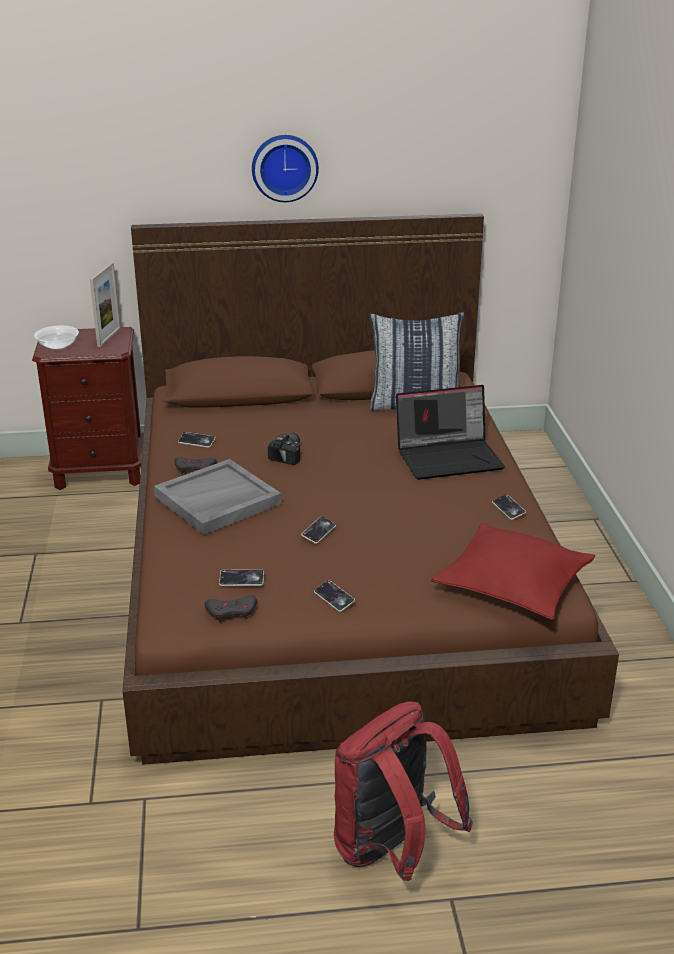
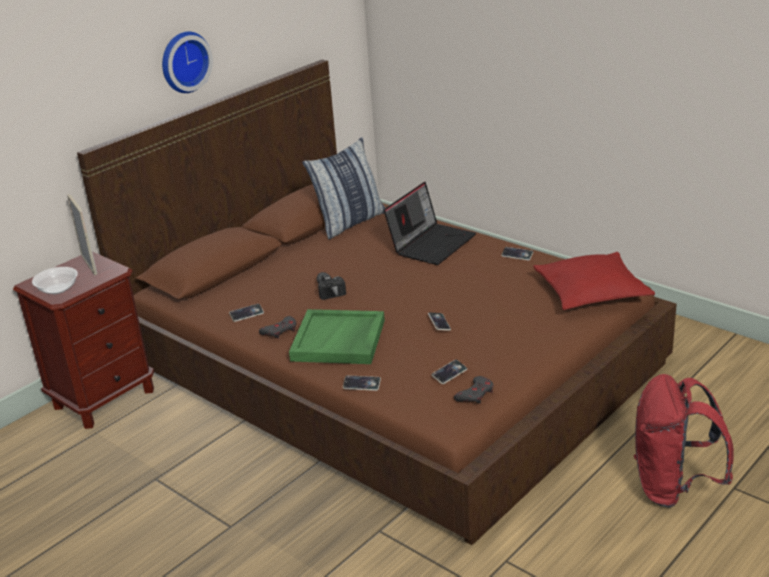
camera: 40 degrees left, 0 degrees up
grey tray [154,459,281,535] -> green tray [289,309,385,364]
phone [314,580,355,612] -> phone moved to [343,375,381,391]

